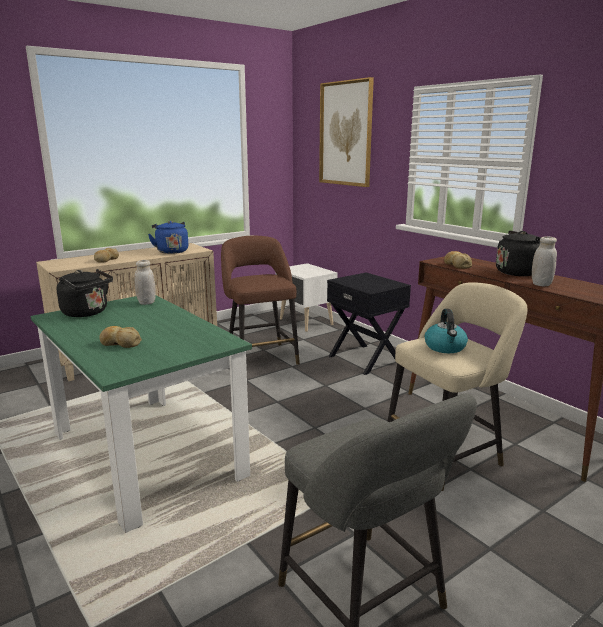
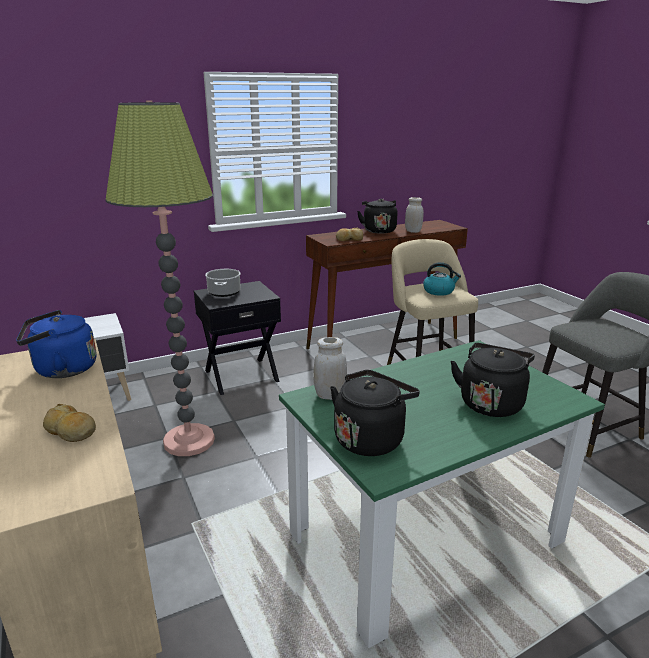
camera: 80 degrees left, 5 degrees up
bread [99,326,142,348] -> black kettle [450,343,535,417]
brown stool [221,236,300,365] -> floor lamp [105,100,215,456]
picture [319,77,374,187] -> none
none -> cooking pot [205,269,241,297]

